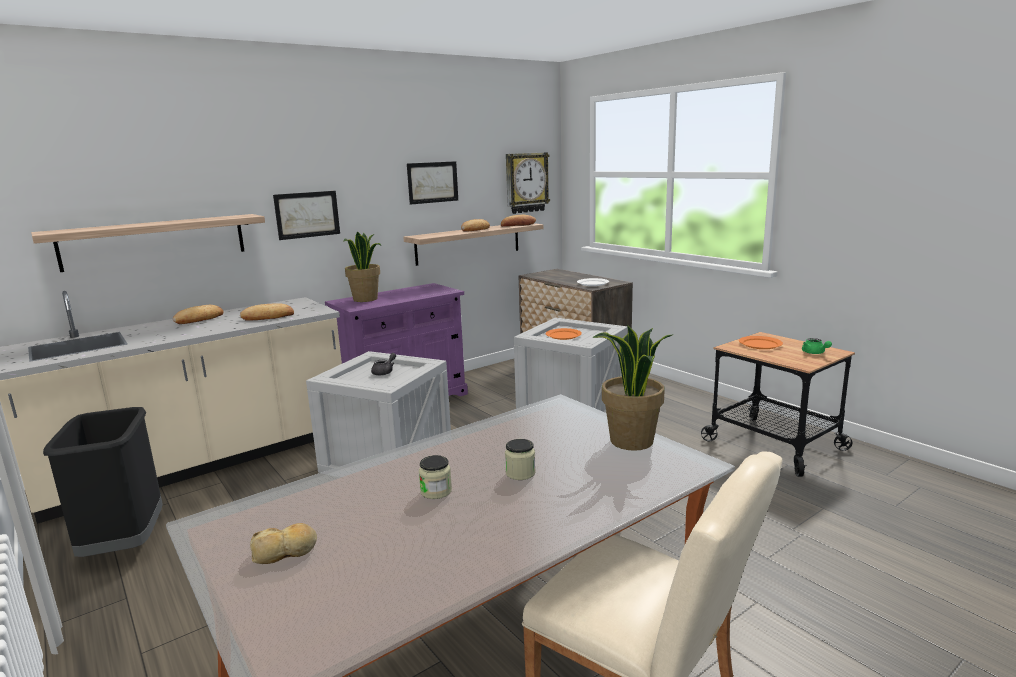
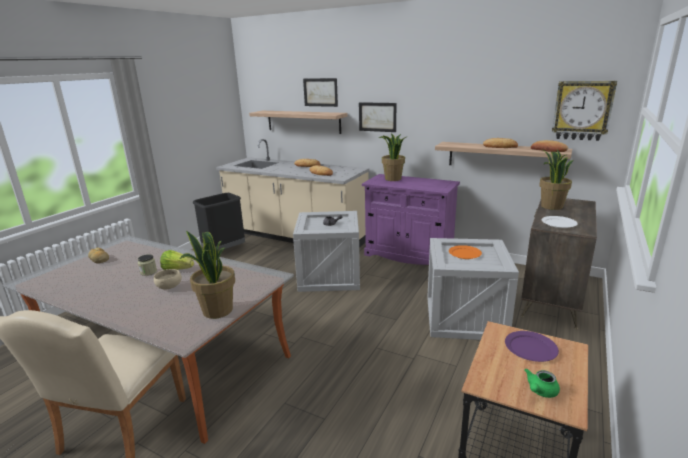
camera: 65 degrees right, 5 degrees up
picture [407,161,458,205] -> picture moved to [303,78,338,107]
jar [505,439,535,480] -> beige bowl [154,269,182,290]
orange plate [739,336,783,349] -> purple plate [505,331,559,362]
none -> lettuce [160,250,194,270]
none -> potted plant [539,149,574,210]

